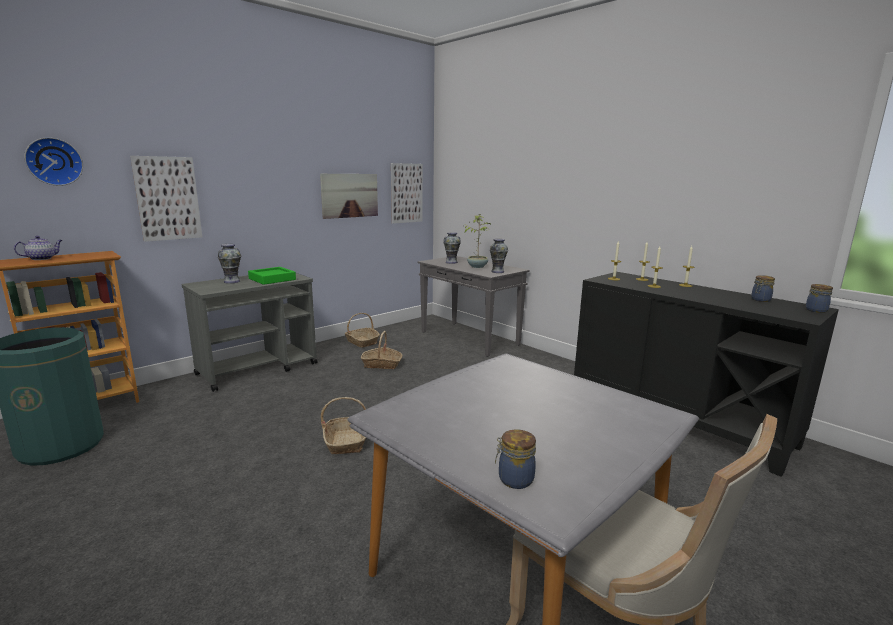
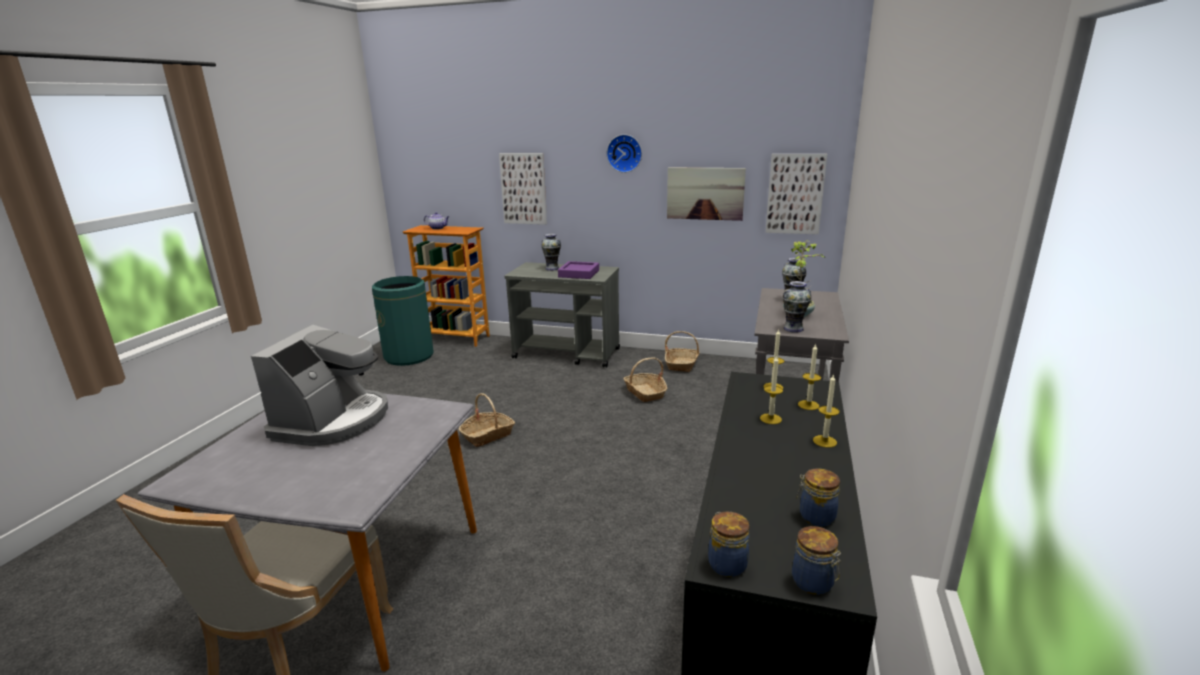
camera: 60 degrees right, 5 degrees up
wall clock [24,137,83,186] -> wall clock moved to [607,134,642,173]
green tray [248,267,296,285] -> purple tray [558,261,599,279]
jar [495,429,536,489] -> jar moved to [708,512,749,577]
none -> coffee machine [251,325,388,446]

